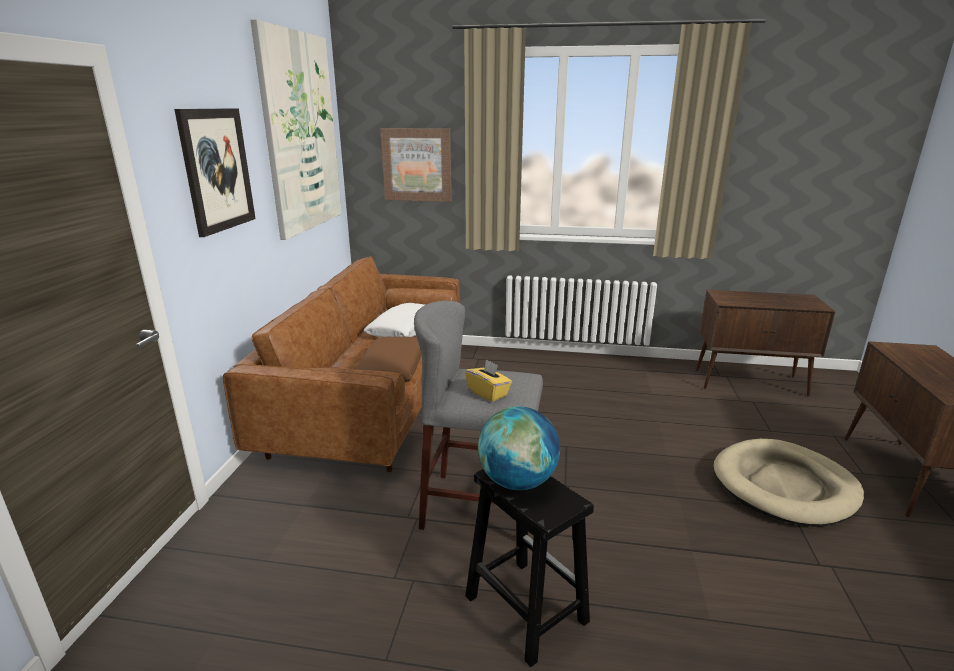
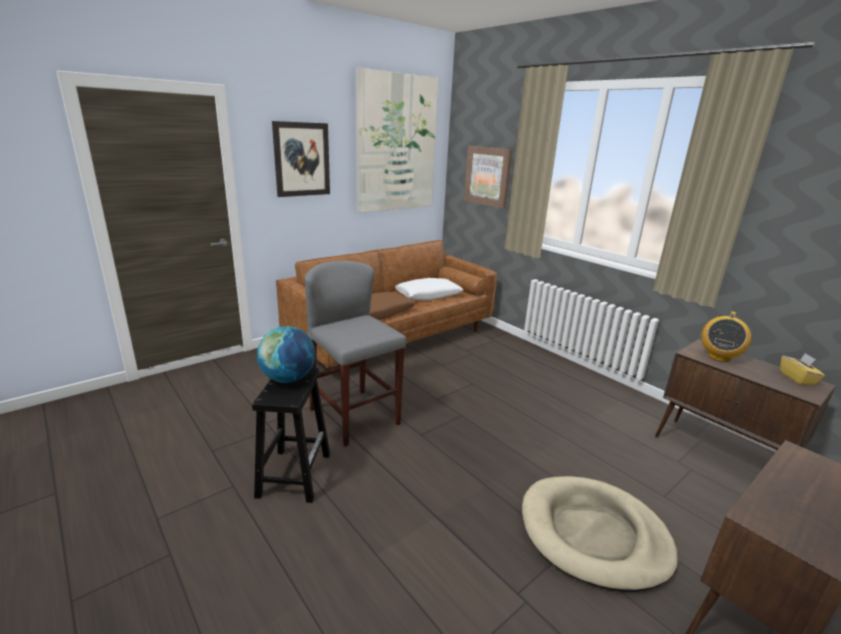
camera: 40 degrees right, 0 degrees up
yellow tissue box [465,359,512,402] -> yellow tissue box moved to [780,353,825,385]
none -> radio [701,311,752,362]

